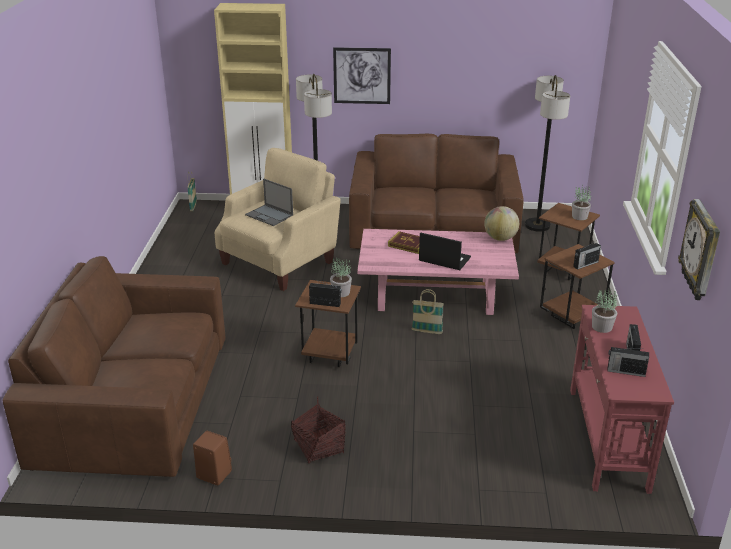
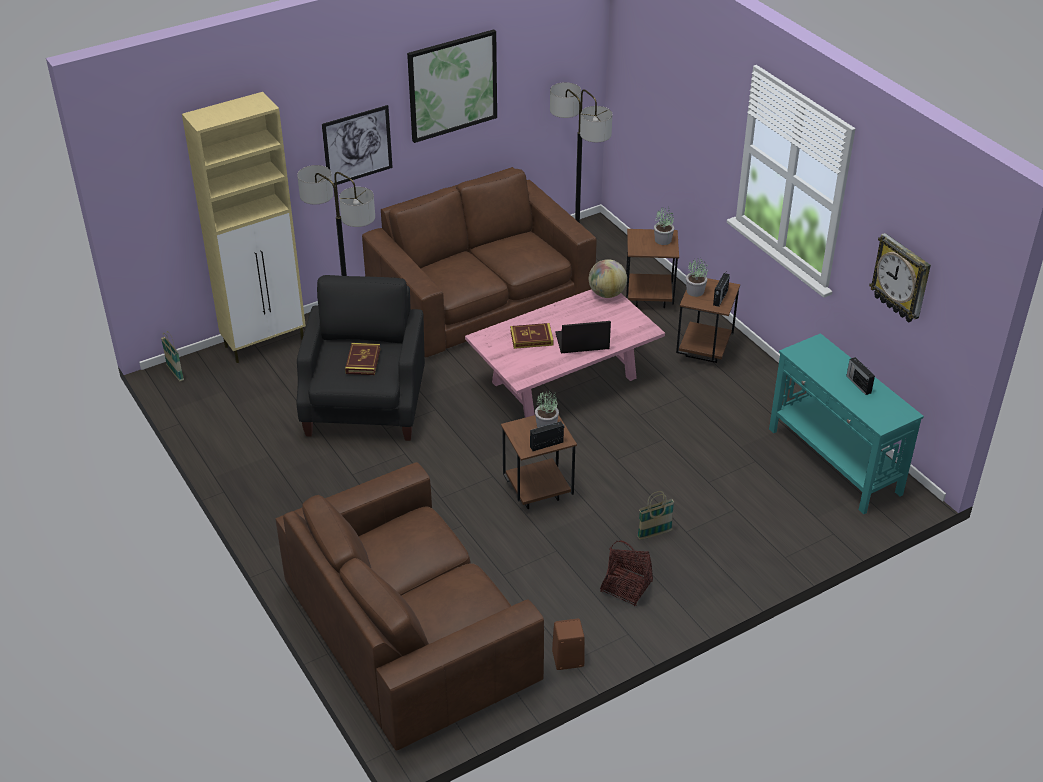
camera: 35 degrees left, 10 degrees up
beige armchair [215,148,341,291] -> black armchair [296,275,425,441]
laptop [245,179,293,226] -> book [345,343,380,375]
basket [412,289,444,334] -> basket moved to [637,491,674,540]
red console table [570,305,674,494] -> turquoise console table [769,333,924,514]
potted plant [592,290,617,333] -> potted plant moved to [686,258,708,297]
radio [608,347,649,377] -> none
none -> picture [407,29,497,143]

